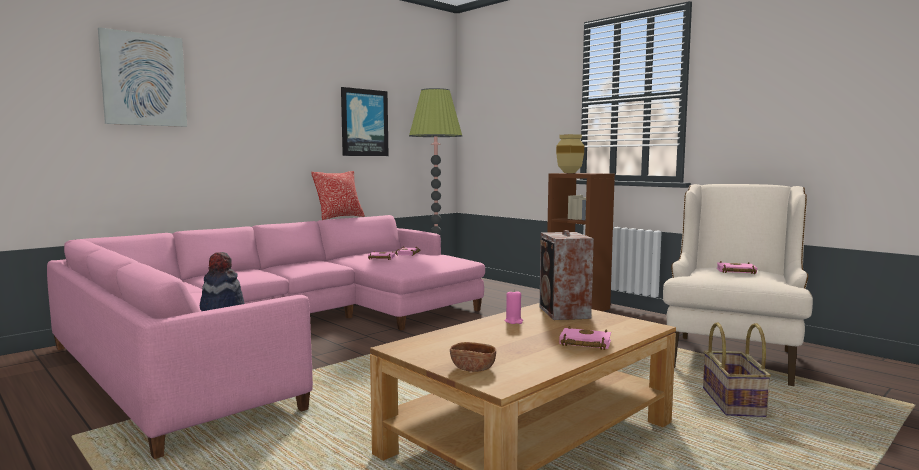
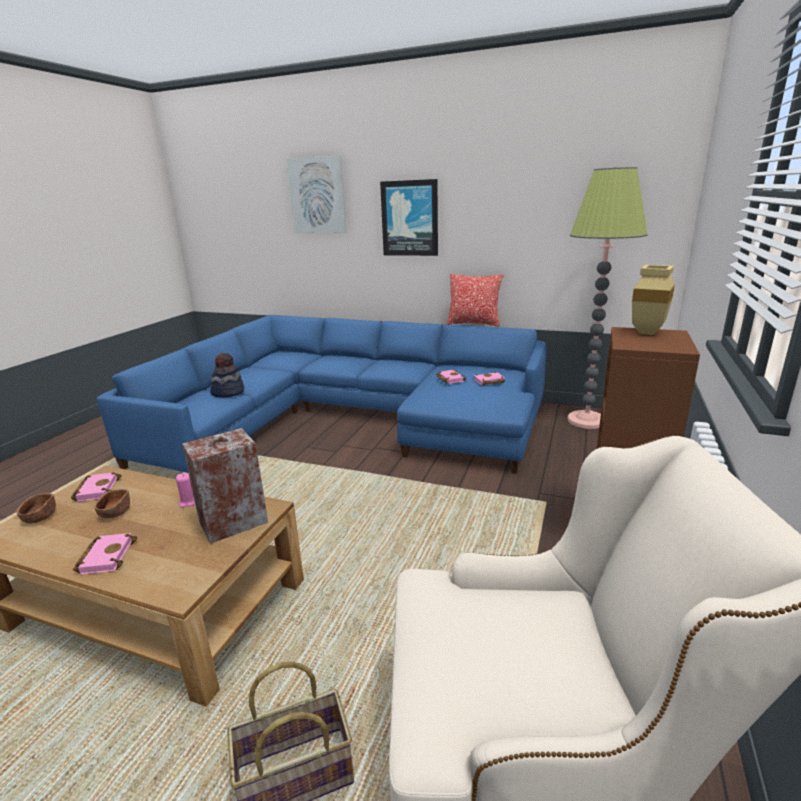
camera: 65 degrees right, 15 degrees up
pink sofa [47,215,485,459] -> blue sofa [97,315,546,474]
picture [341,87,388,156] -> picture moved to [380,179,438,256]
pink book [717,261,757,274] -> pink book moved to [71,472,121,502]
none -> brown bowl [94,489,130,519]

